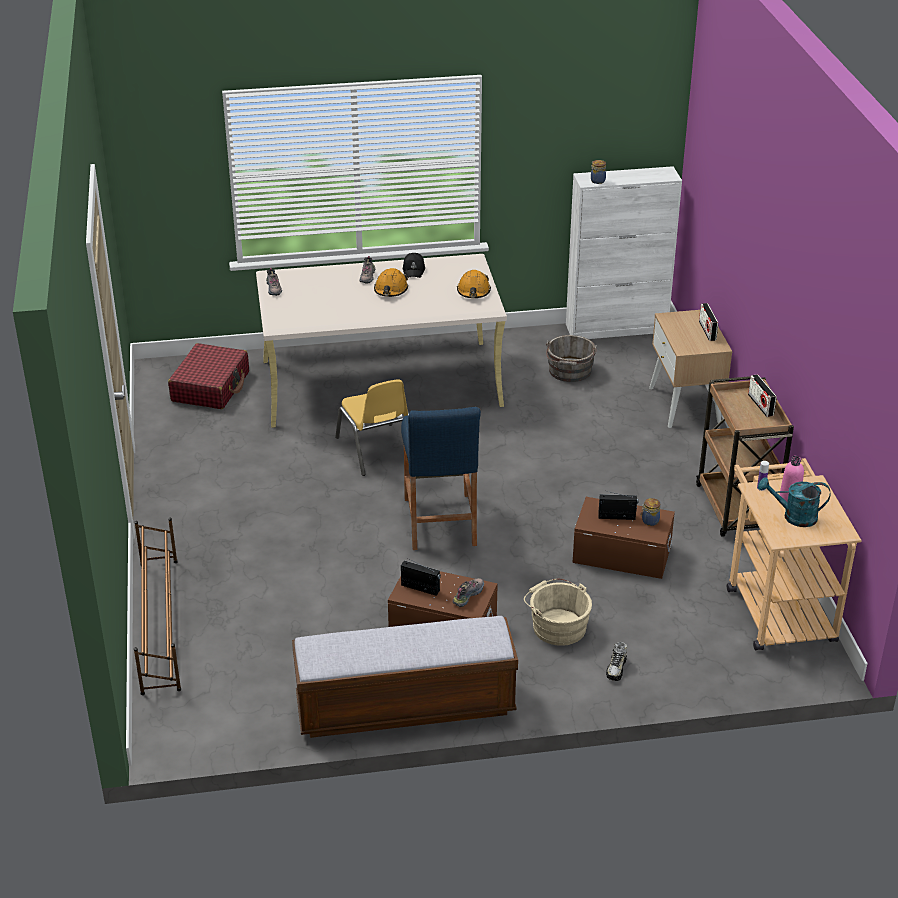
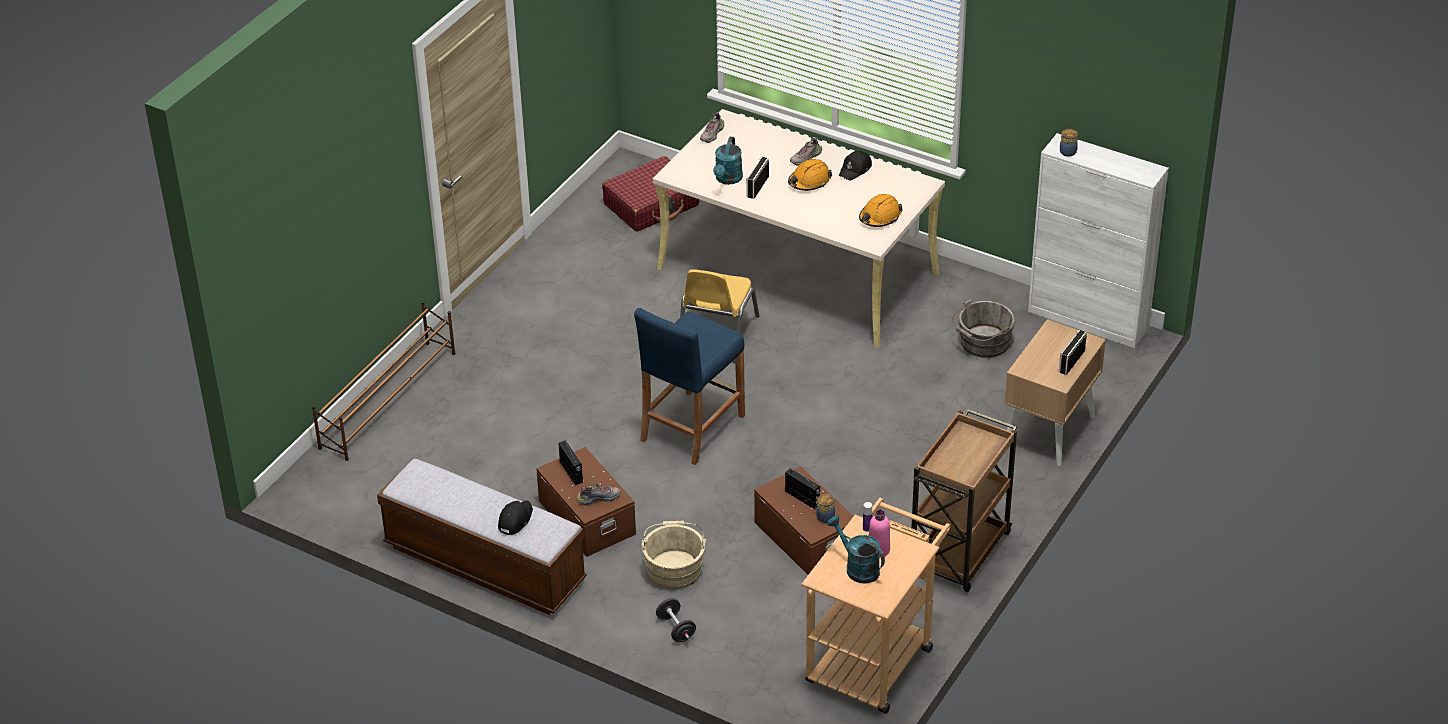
camera: 40 degrees right, 5 degrees up
shoe [606,642,627,681] -> black dumbbell [656,598,696,642]
radio [748,374,776,417] -> radio moved to [746,157,769,199]
none -> black cap [498,500,533,535]
none -> turquoise watering can [713,137,743,185]

